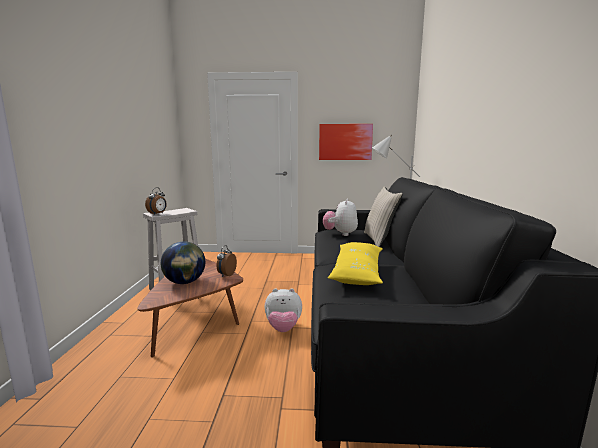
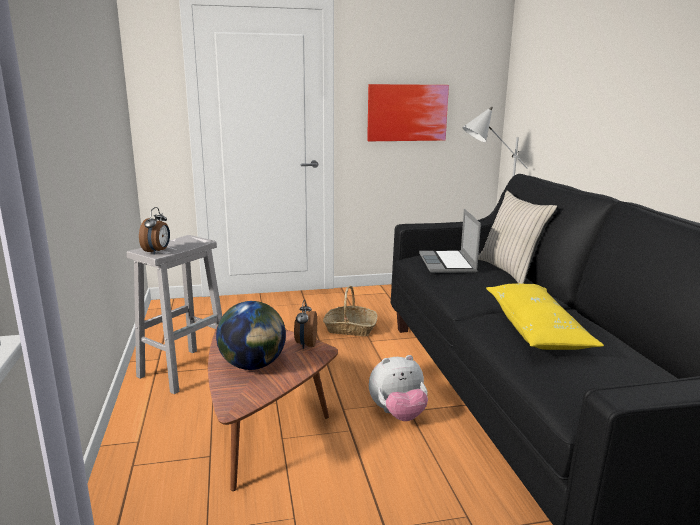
camera: 15 degrees left, 5 degrees up
plush toy [323,198,358,236] -> laptop [419,209,481,273]
none -> basket [323,286,377,336]

